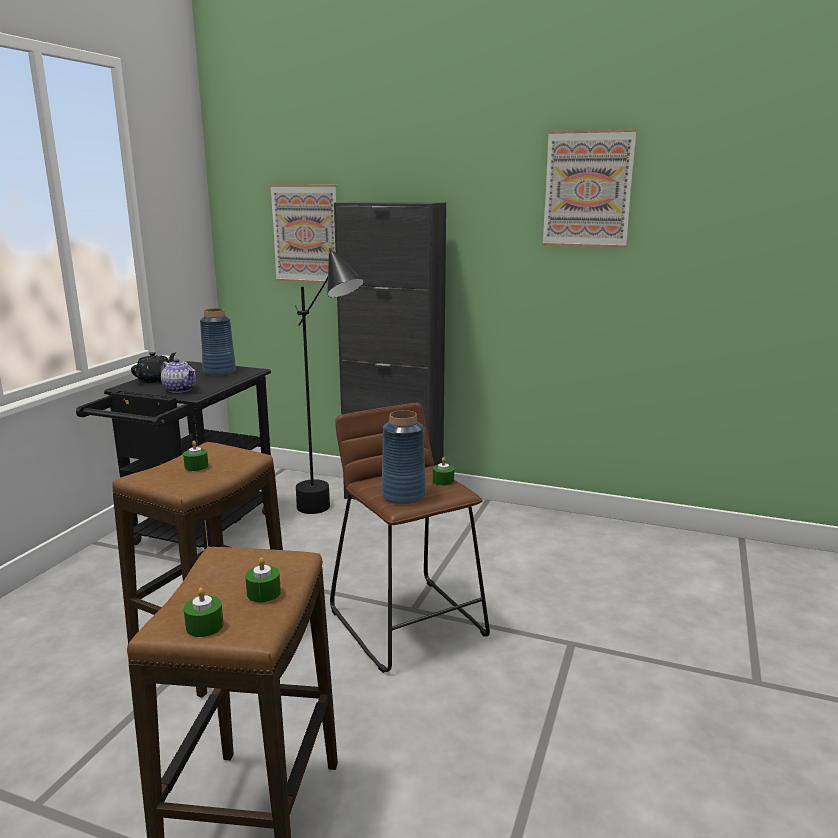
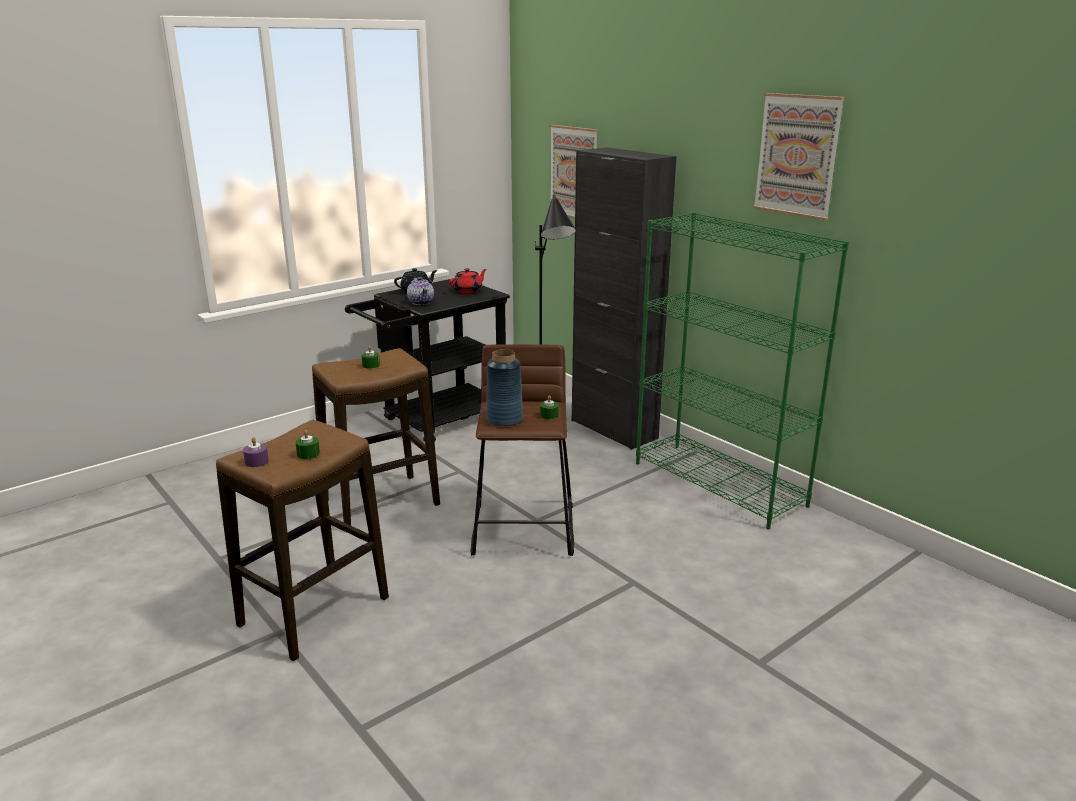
camera: 30 degrees right, 5 degrees up
green candle [184,588,223,637] -> purple candle [243,437,269,467]
blue vase [200,308,236,376] -> red teapot [449,268,487,294]
none -> green bookcase [636,212,849,529]

